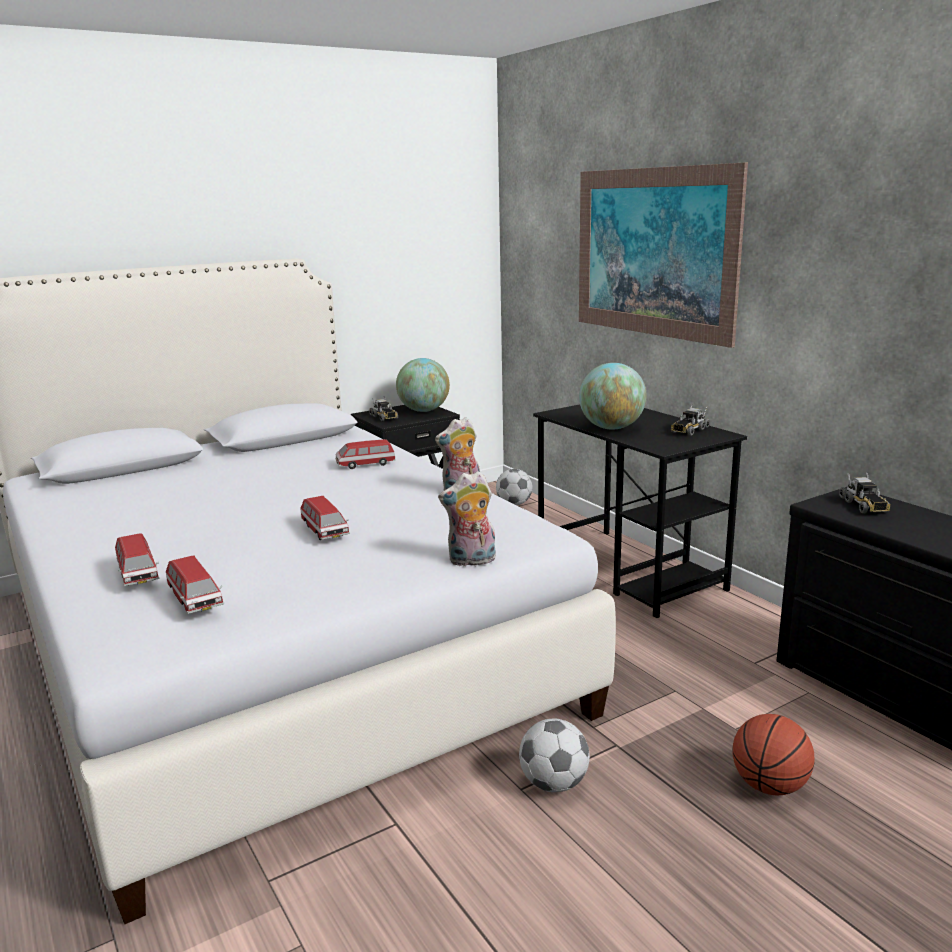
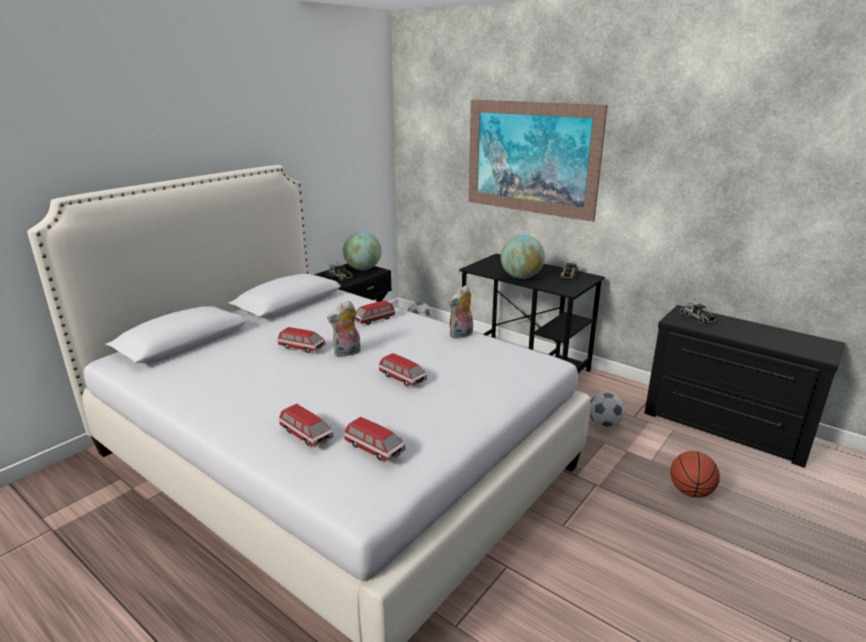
camera: 20 degrees left, 5 degrees up
plush toy [438,471,496,566] -> plush toy moved to [327,301,361,357]
football [519,719,590,792] -> football moved to [590,392,625,427]
none -> toy car [277,327,326,353]

